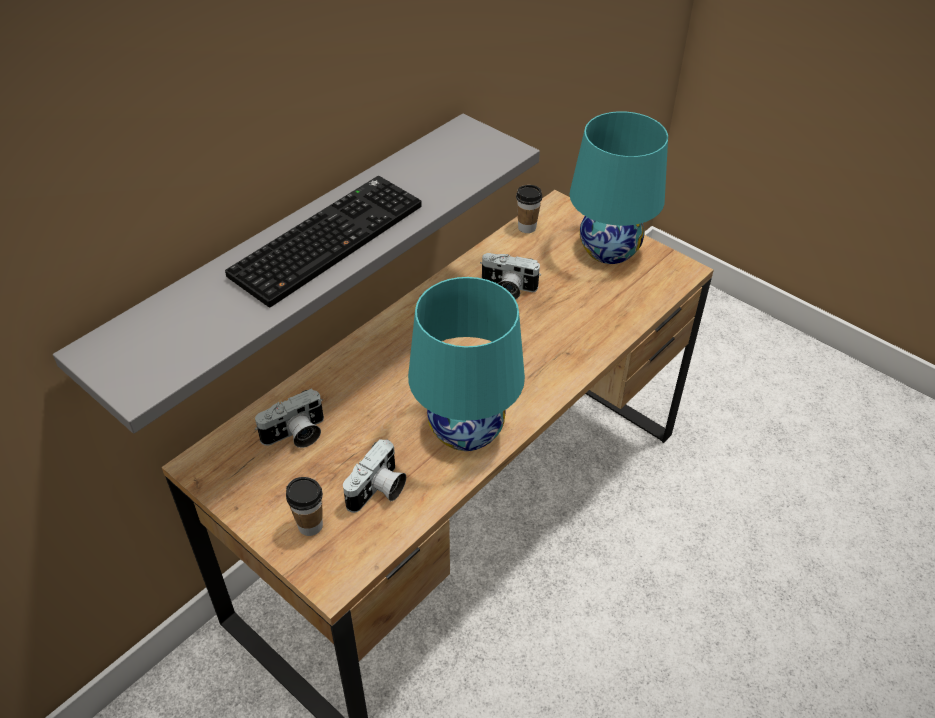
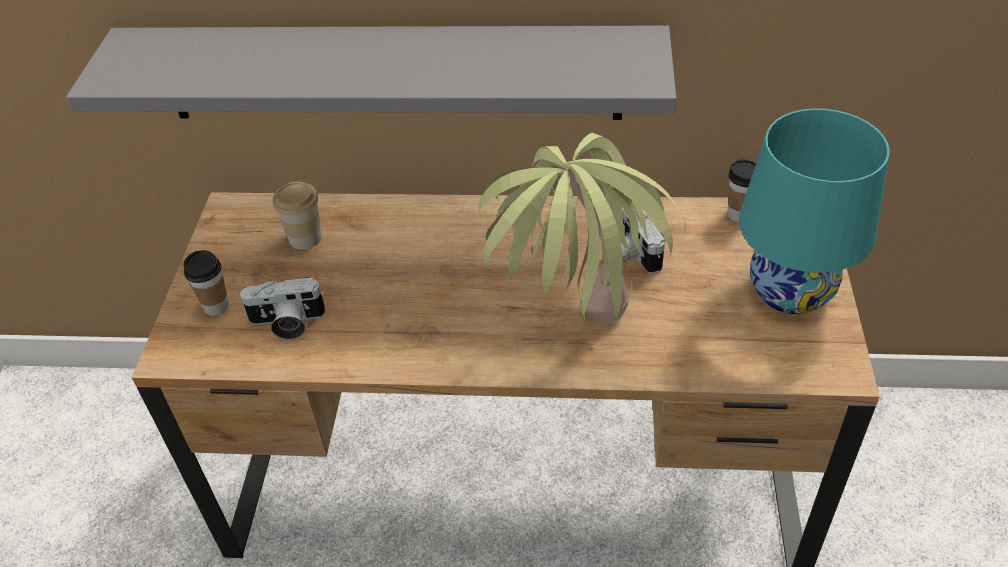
camera: 55 degrees right, 0 degrees up
keyboard [225,176,421,307] -> none
camera [255,388,324,448] -> cup [272,182,322,250]
turquoise table lamp [408,277,525,451] -> none
none -> potted plant [479,133,686,324]

